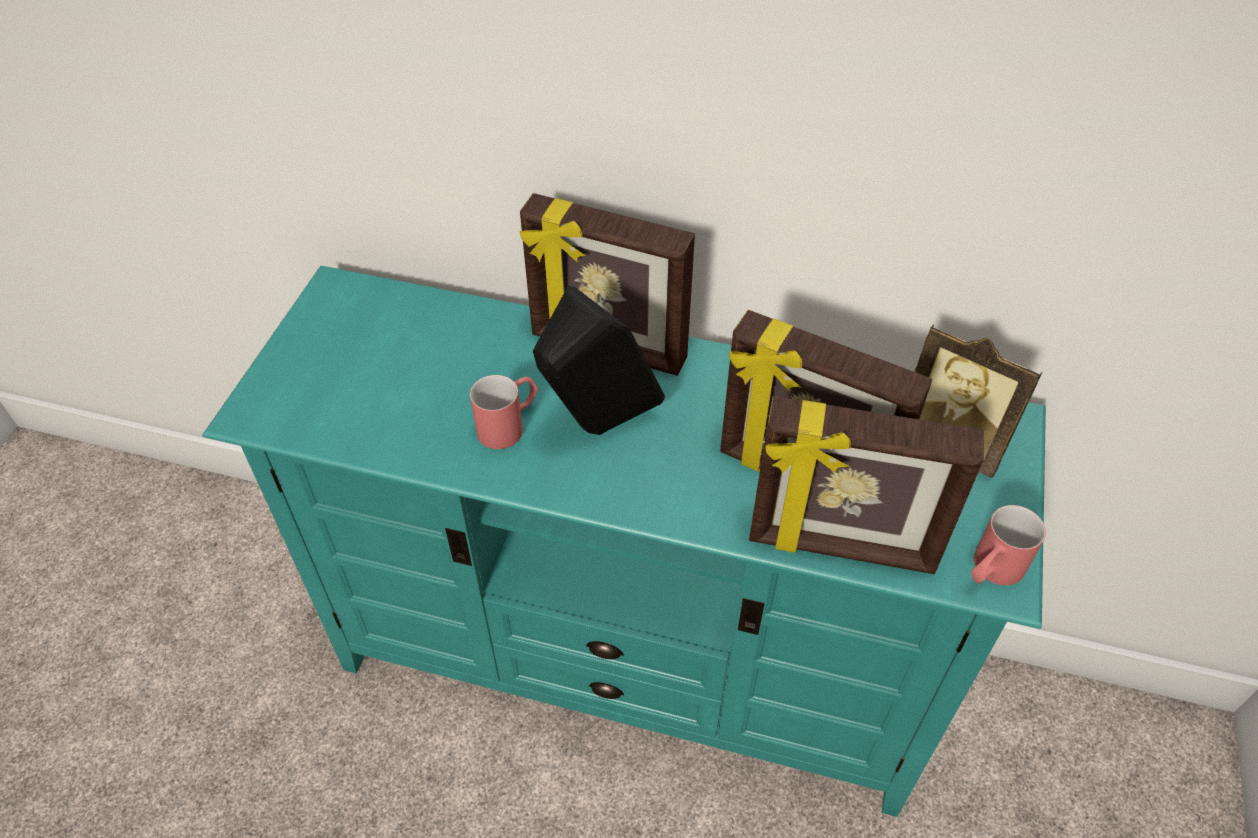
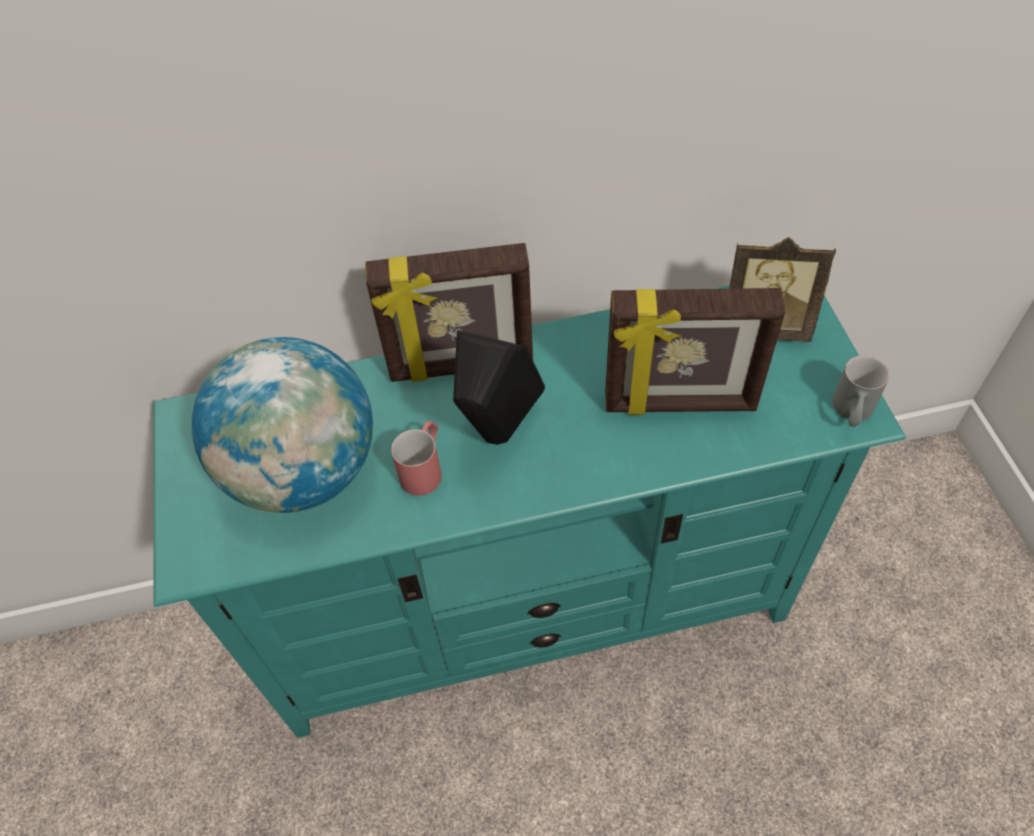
camera: 25 degrees left, 5 degrees up
picture frame [749,396,984,574] -> none
red mug [971,505,1046,585] -> grey mug [832,355,890,427]
none -> globe [192,337,373,513]

